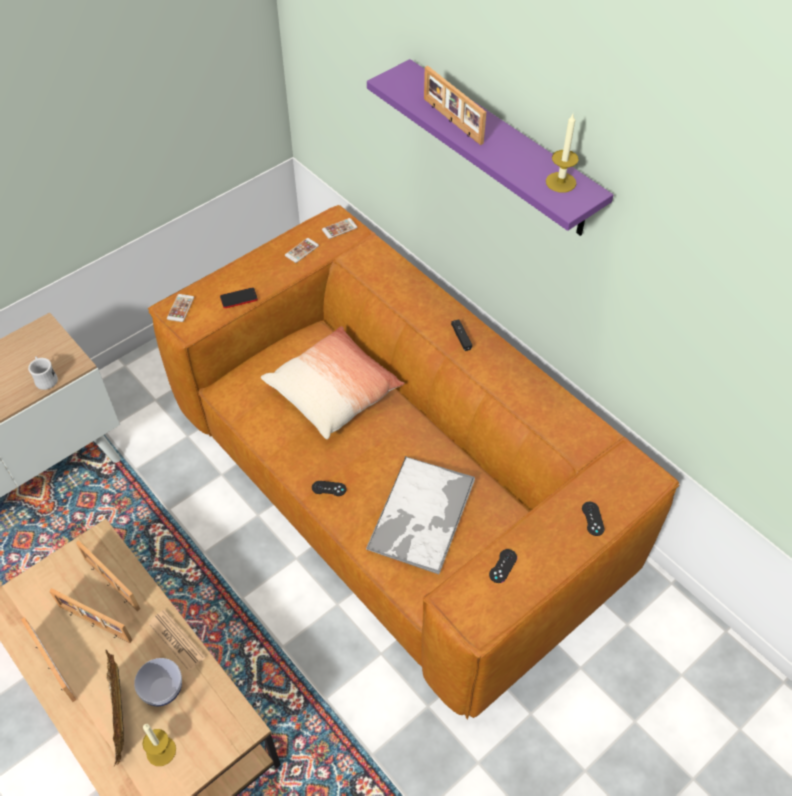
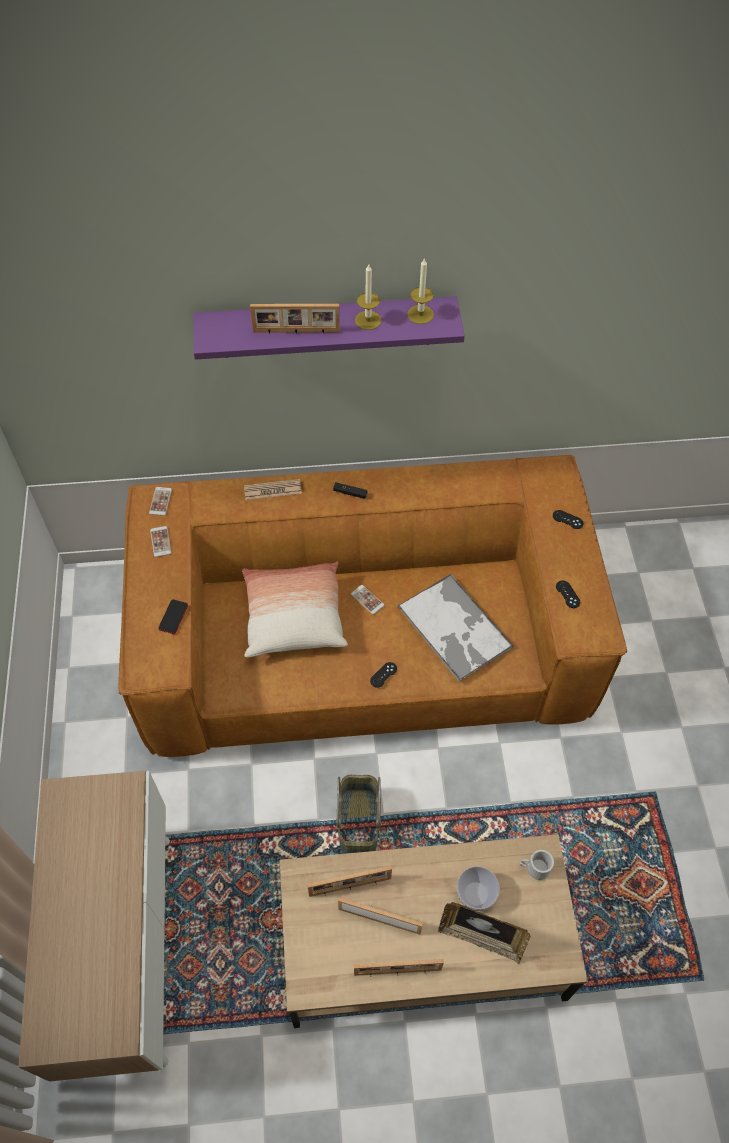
camera: 55 degrees left, 5 degrees up
white mug [28,356,58,390] -> white mug moved to [520,850,554,880]
picture frame [49,588,132,643] -> picture frame turned 135 degrees counterclockwise [338,897,423,935]
candle [142,724,176,766] -> candle moved to [355,264,382,330]
newspaper [149,609,206,671] -> newspaper moved to [244,479,302,500]
phone [167,294,194,322] -> phone moved to [351,585,384,615]
none -> basket [336,775,381,854]

